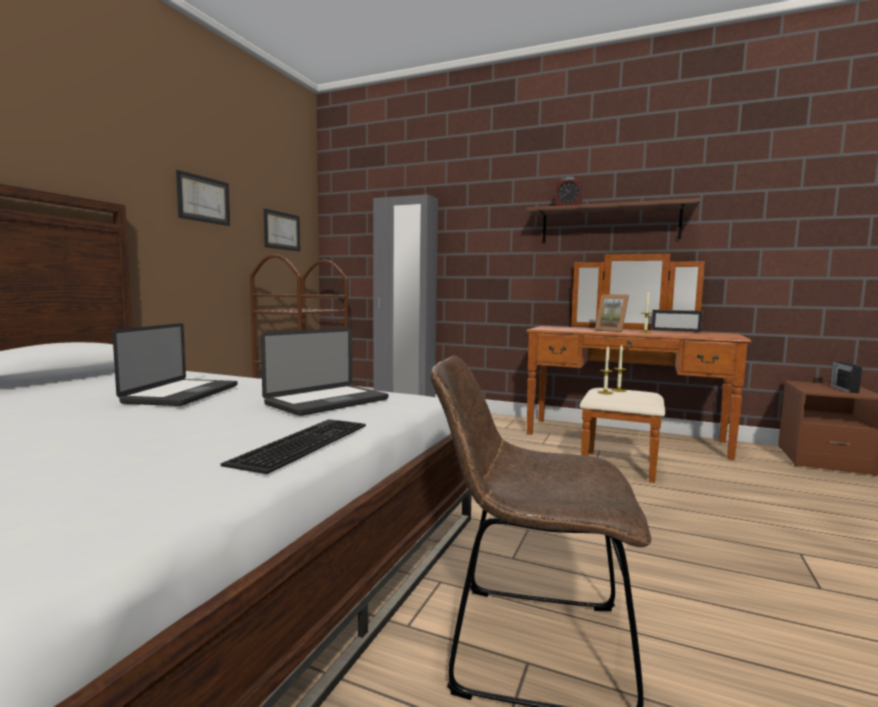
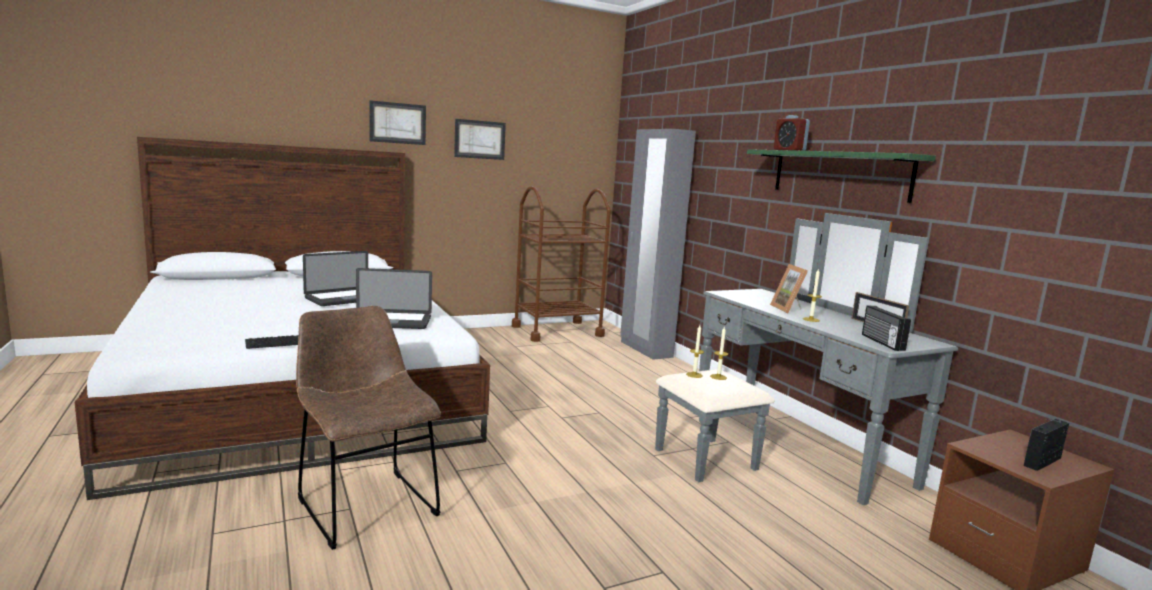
camera: 40 degrees right, 5 degrees up
picture [264,209,300,251] -> picture moved to [369,100,426,145]
brown dresser [526,253,752,483] -> grey dresser [655,213,958,505]
brown shelf [527,198,700,242] -> green shelf [747,149,936,203]
none -> radio [862,305,911,351]

